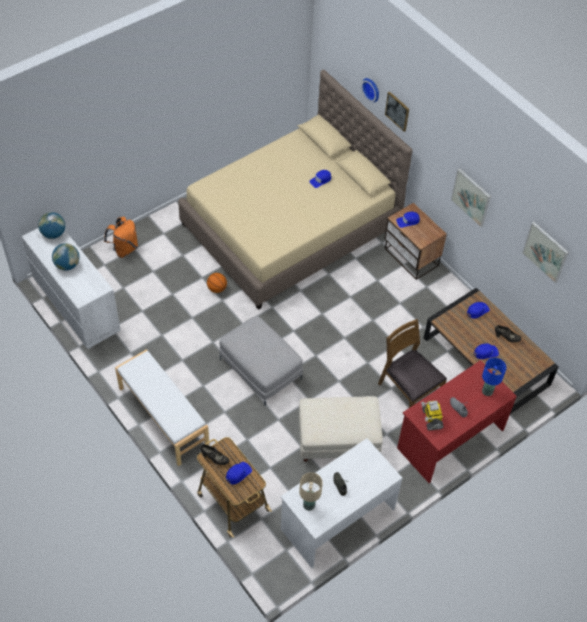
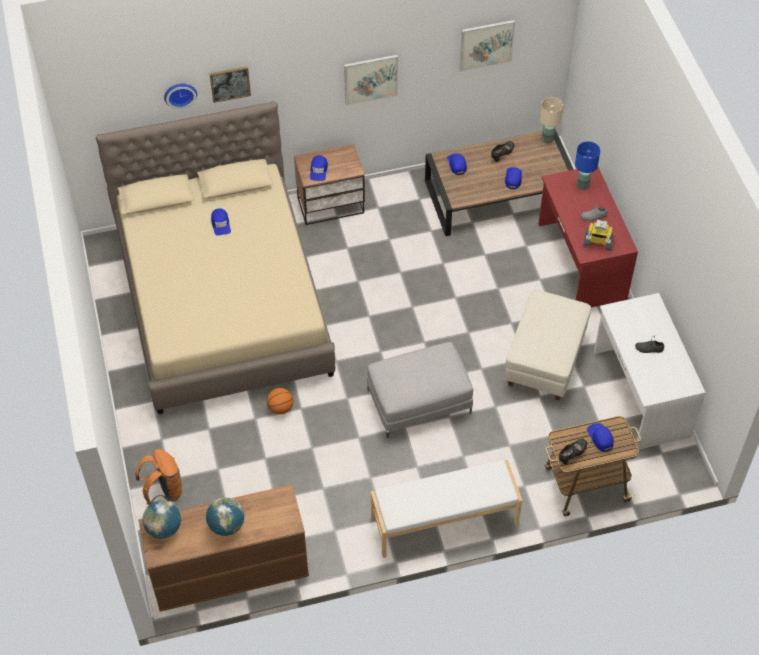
camera: 65 degrees left, 0 degrees up
white dresser [22,228,121,349] -> brown dresser [138,485,309,612]
beige table lamp [299,472,323,511] -> beige table lamp moved to [540,97,563,143]
brown chair [378,319,447,408] -> none

